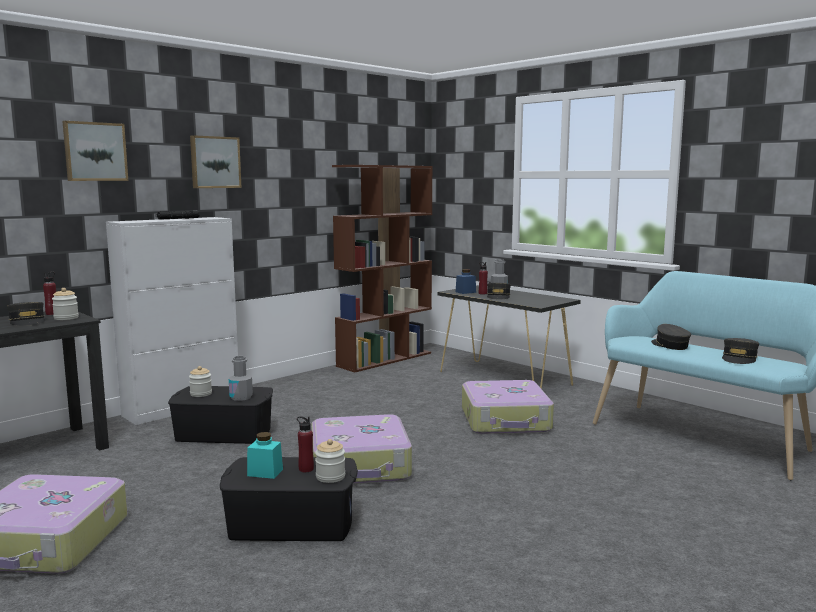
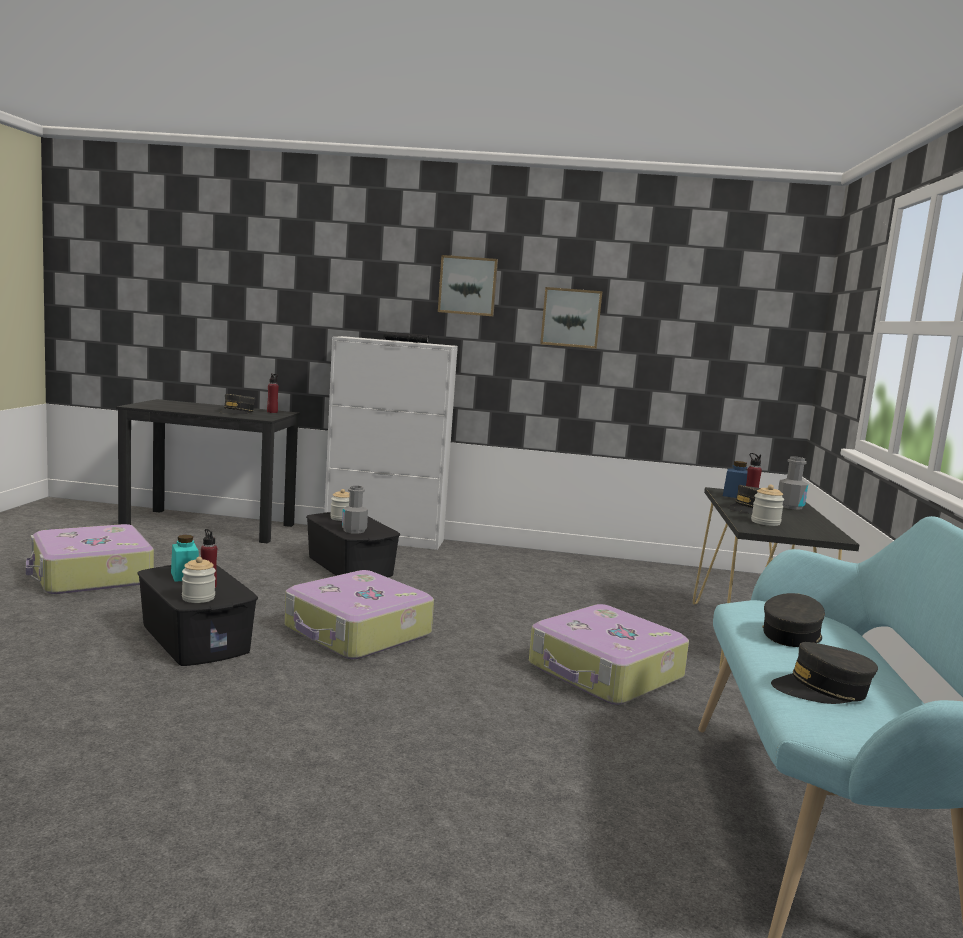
camera: 50 degrees right, 0 degrees up
jar [52,288,79,320] -> jar moved to [751,485,784,526]
picture [62,121,128,181] -> picture moved to [540,287,602,349]
brown bookcase [332,165,433,372] -> none

